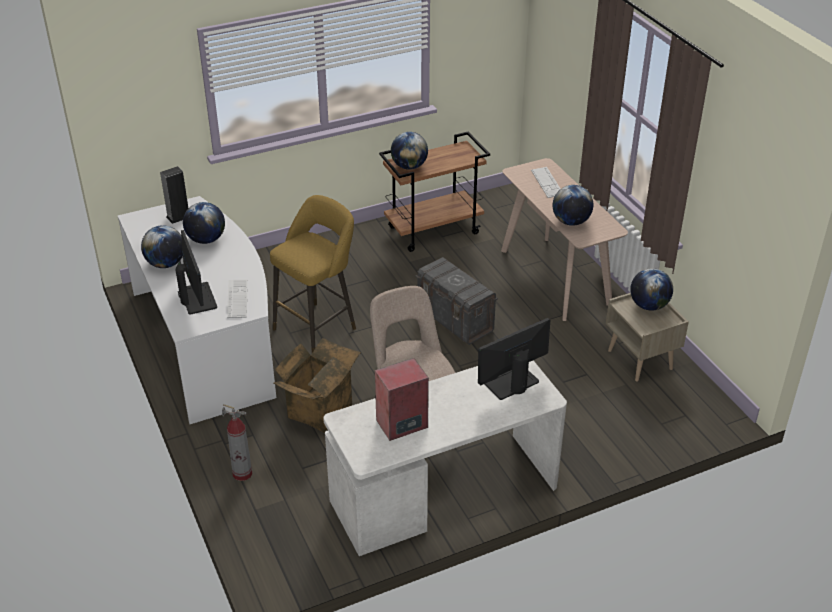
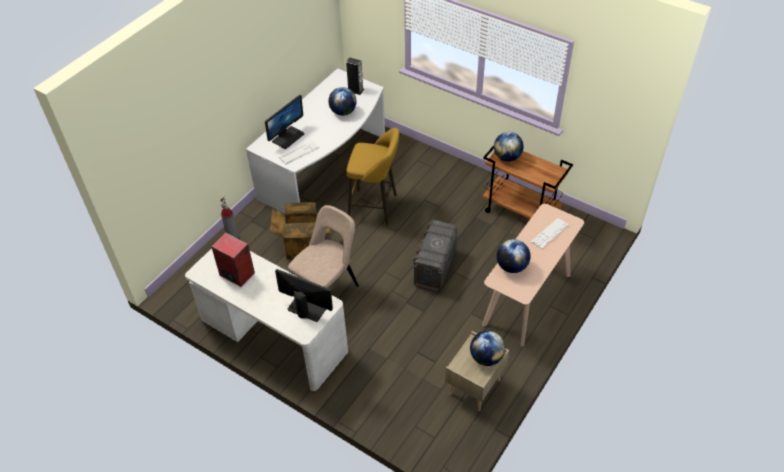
camera: 60 degrees right, 10 degrees up
globe [141,225,183,268] -> none

